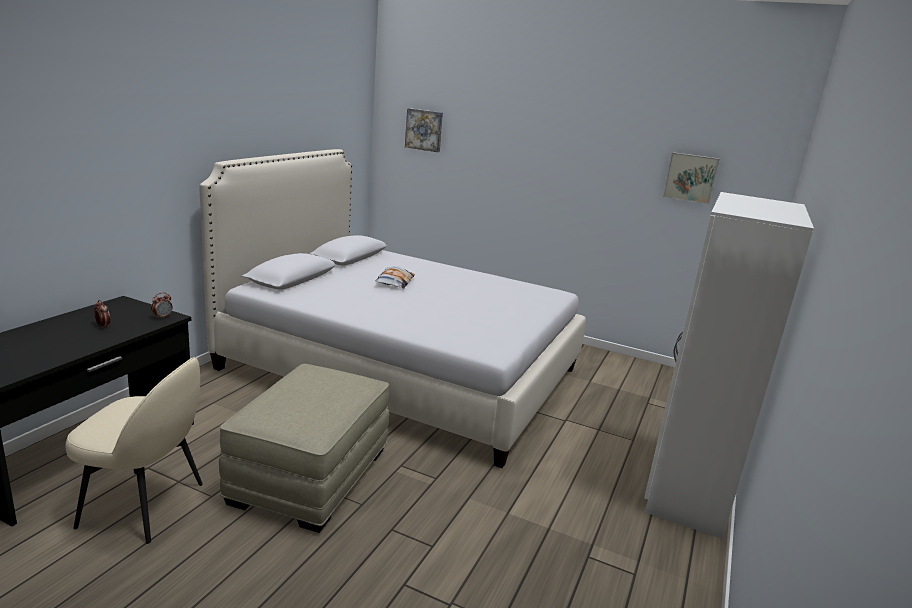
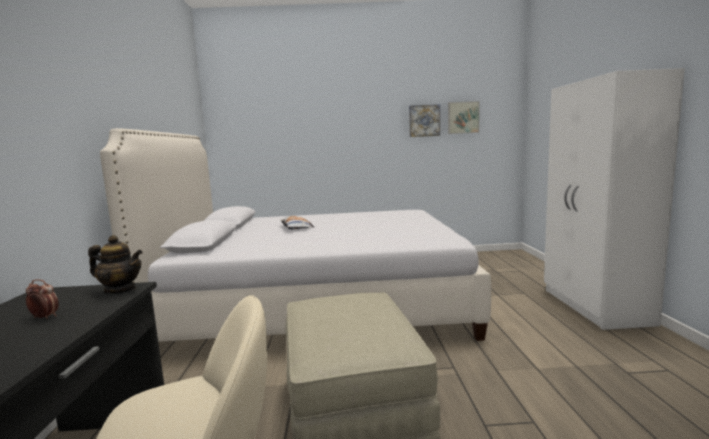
camera: 25 degrees left, 10 degrees down
alarm clock [151,292,173,319] -> teapot [88,235,143,294]
picture [405,108,443,152] -> picture moved to [409,104,440,137]

